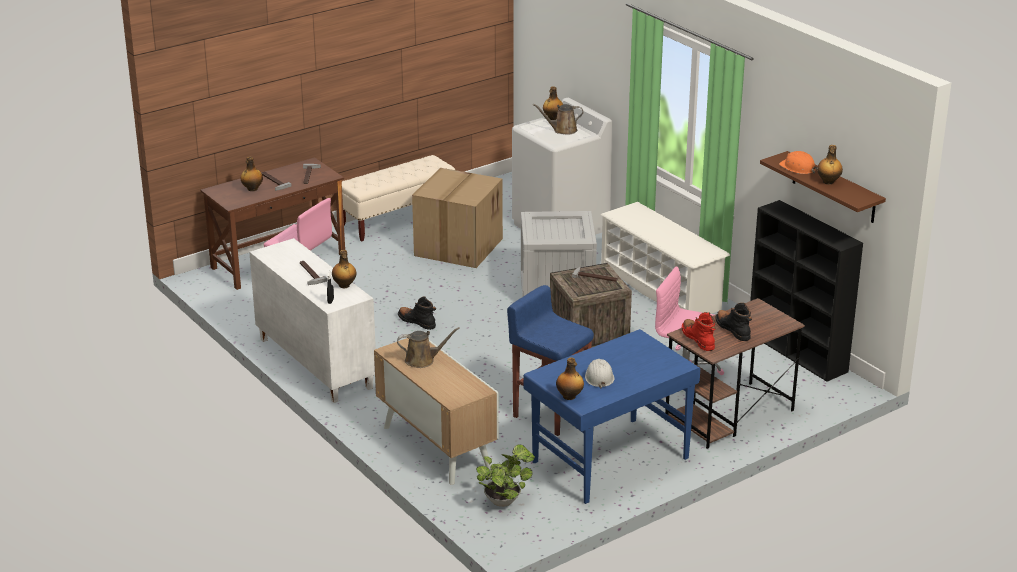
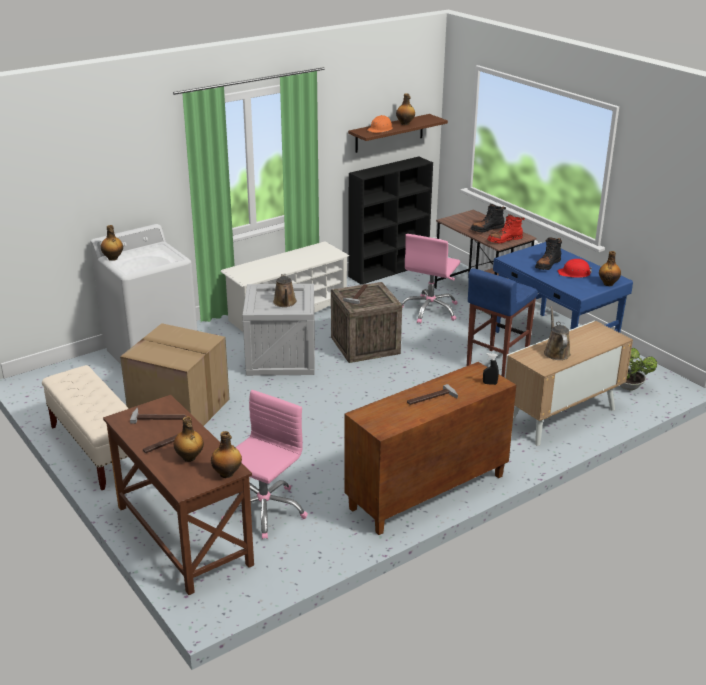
camera: 90 degrees left, 0 degrees up
white cabinet [249,238,376,403] -> brown cabinet [344,362,516,535]
bottle [332,250,357,288] -> bottle moved to [211,431,242,478]
black boot [398,296,436,330] -> black boot moved to [535,237,562,270]
brown watering can [533,104,583,135] -> brown watering can moved to [273,274,297,307]
white hard hat [585,359,614,389] -> red hard hat [558,259,592,278]

